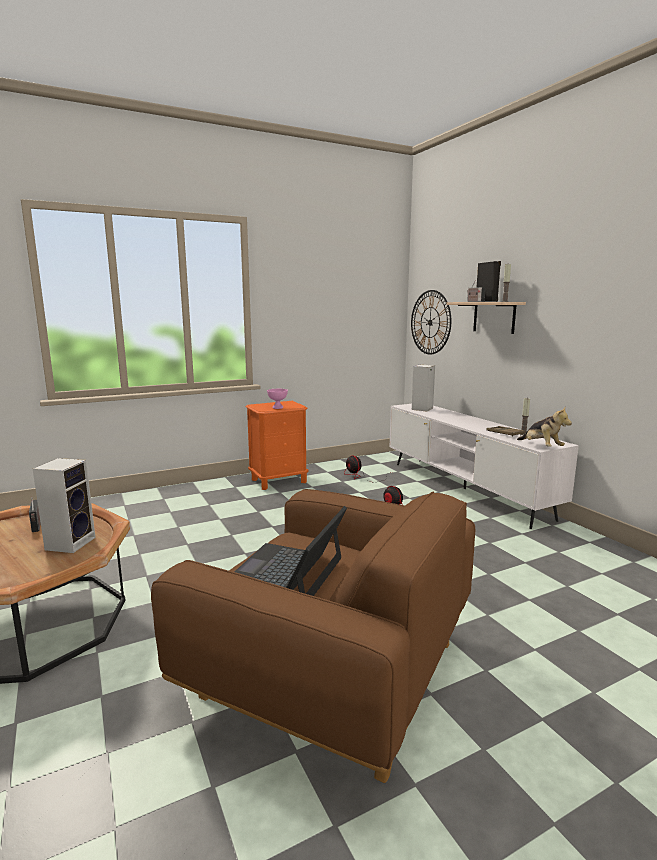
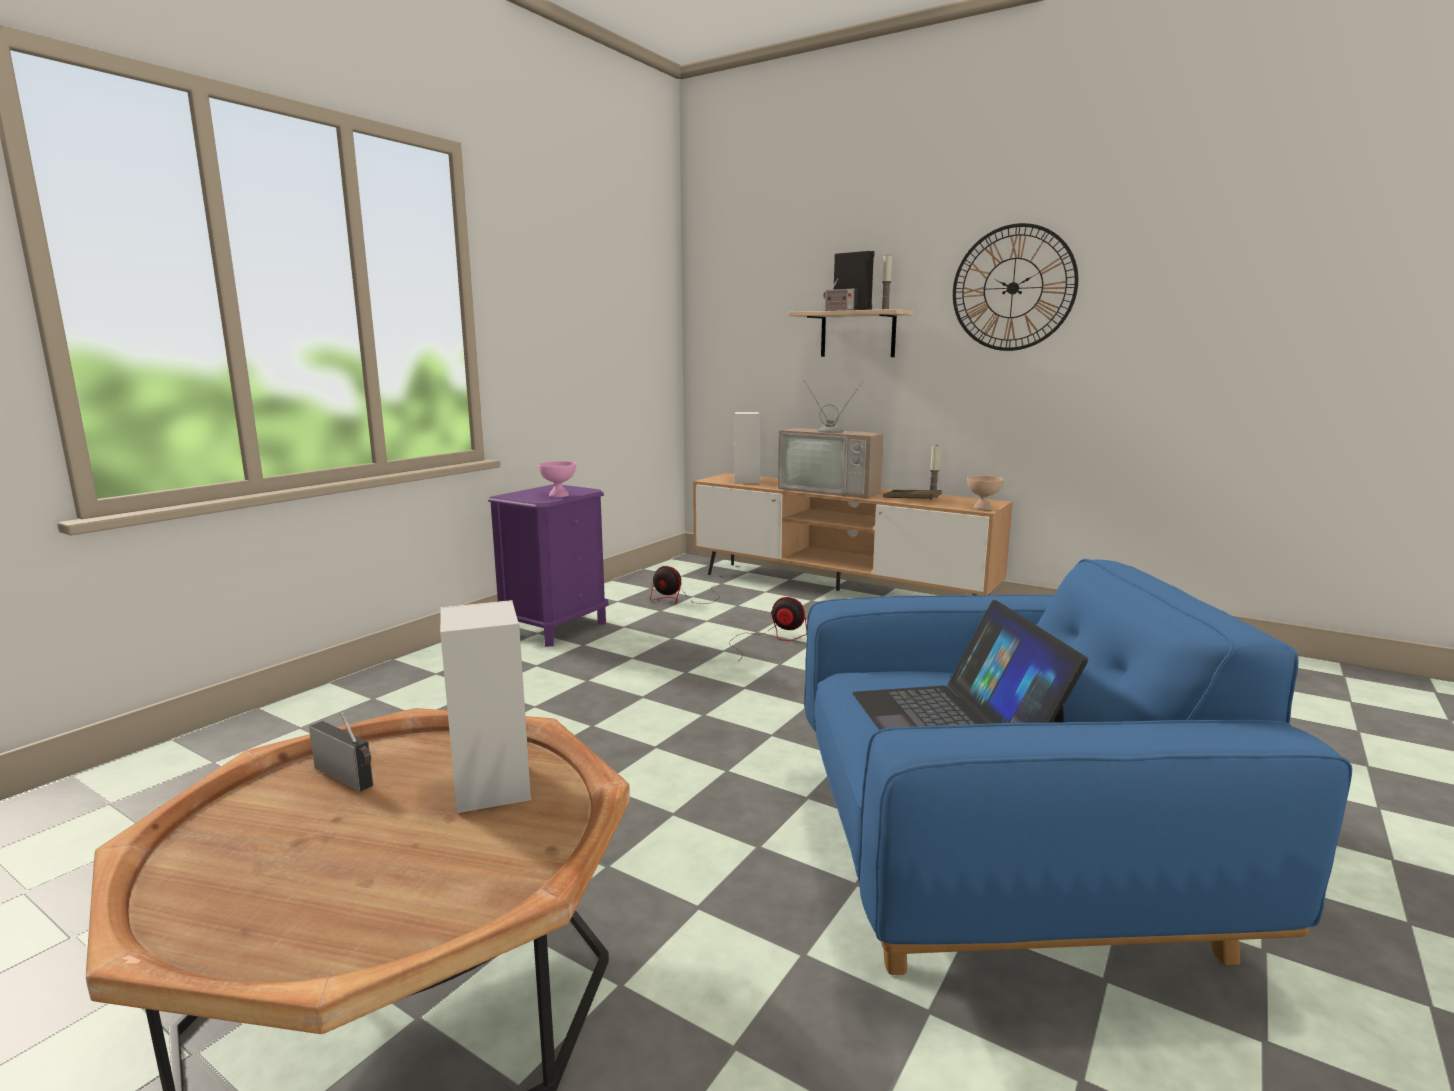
camera: 30 degrees left, 0 degrees up
brown armchair [151,489,475,783] -> blue armchair [804,559,1352,975]
orange nightstand [246,401,309,490] -> purple nightstand [488,484,609,647]
white tv stand [390,404,579,529] -> brown tv stand [693,473,1013,595]
wall clock [411,290,451,355] -> wall clock moved to [953,223,1078,351]
plush toy [517,408,572,447] -> beige bowl [967,476,1004,510]
none -> television [778,380,884,499]

